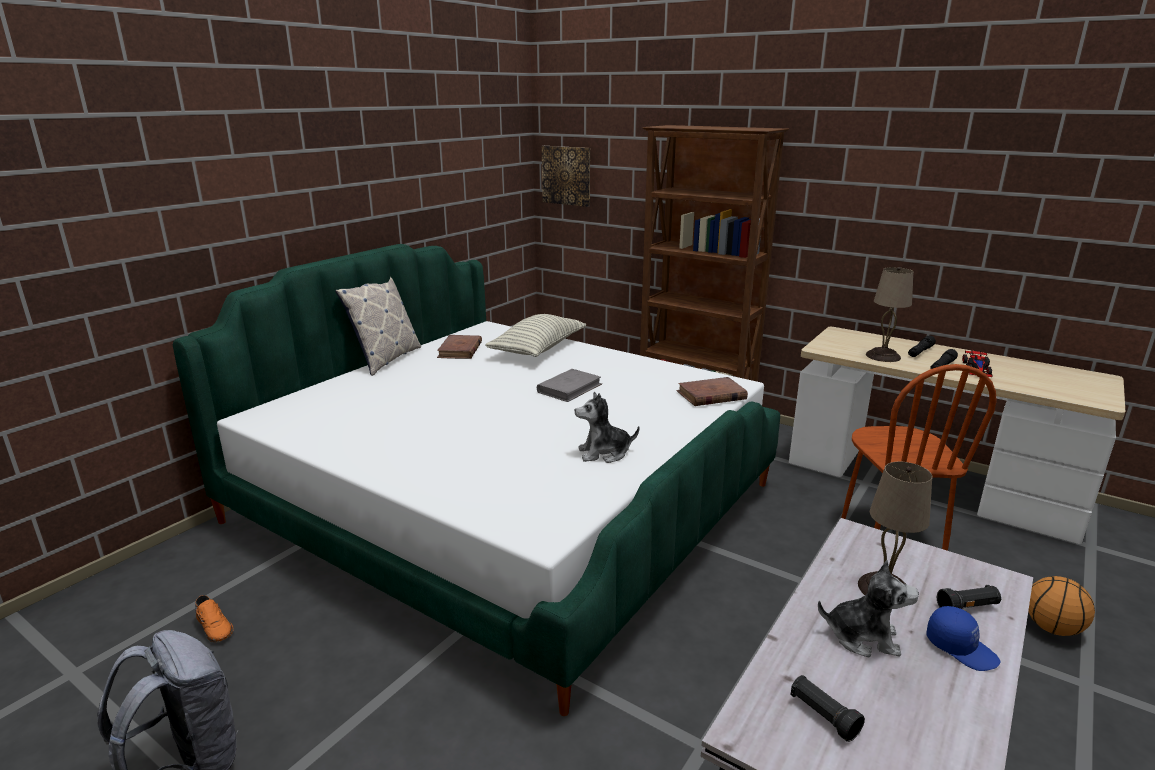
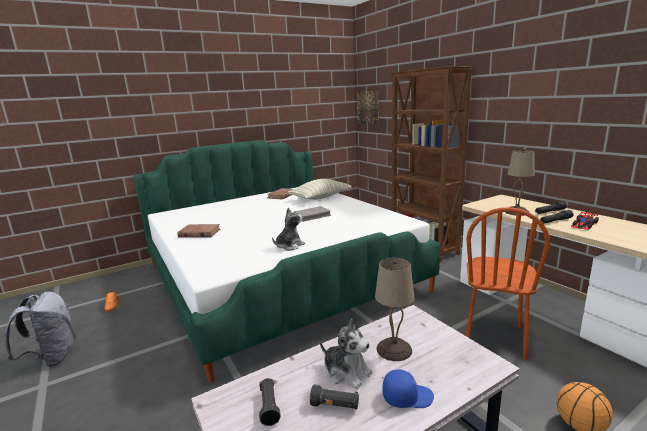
camera: 25 degrees right, 5 degrees down
pillow [335,277,421,376] -> none
plush toy [575,392,639,463] -> plush toy turned 120 degrees clockwise [272,208,305,251]
brown book [677,377,748,406] -> brown book moved to [177,224,220,238]
blue cap [927,606,1001,671] -> blue cap turned 75 degrees counterclockwise [382,369,434,408]
black flashlight [937,585,1001,609] -> black flashlight moved to [310,384,359,409]

